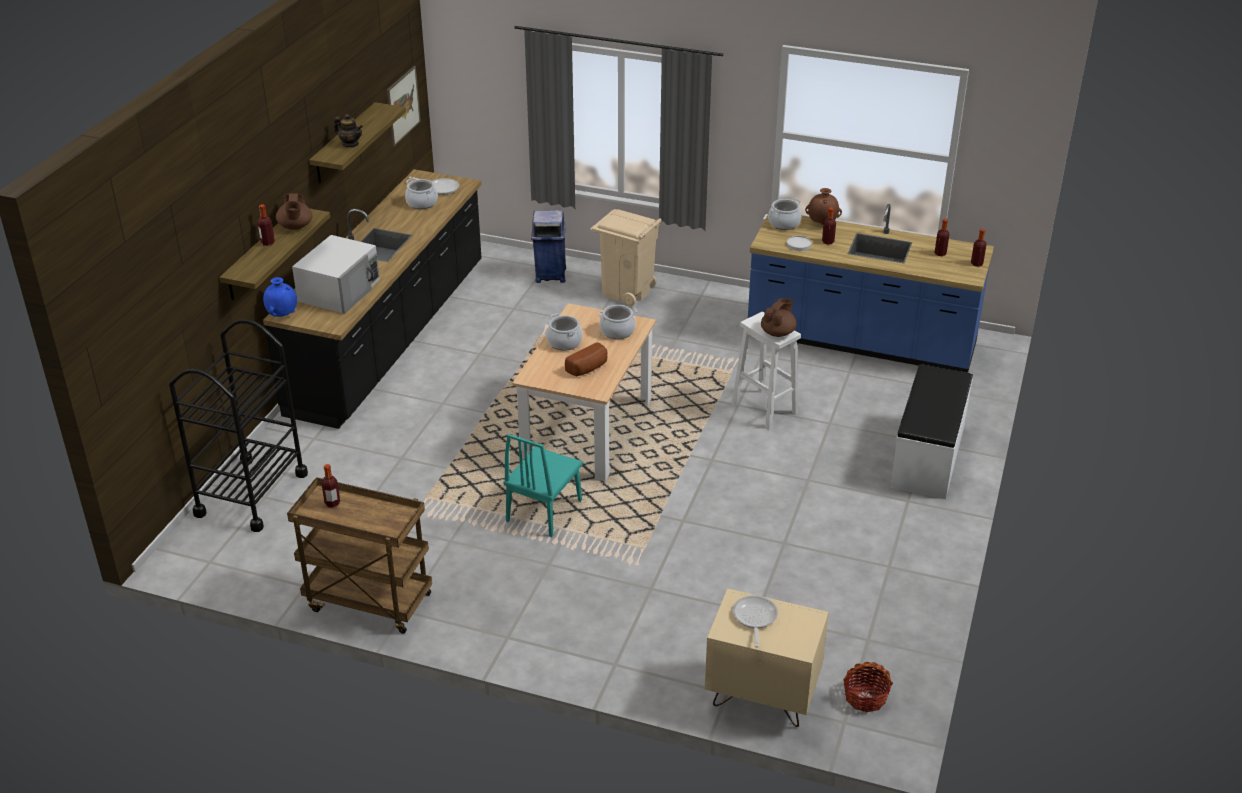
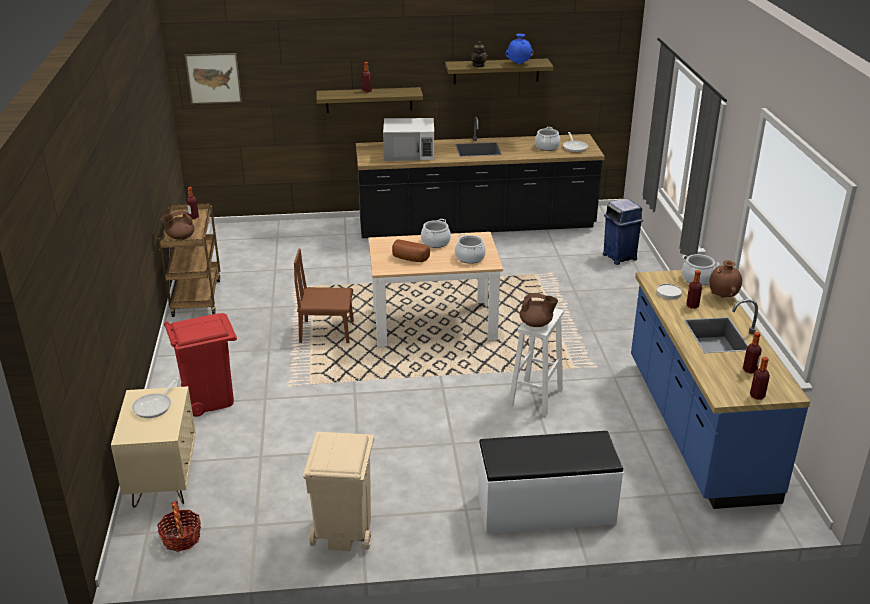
camera: 65 degrees right, 5 degrees down
black cart [169,319,308,532] -> none
blue vase [263,277,297,317] -> blue vase moved to [505,34,534,64]
brown teapot [276,193,313,230] -> brown teapot moved to [161,210,195,240]
picture [387,66,421,147] -> picture moved to [185,53,242,104]
turquoise chair [503,434,583,537] -> brown chair [294,248,354,343]
beige trash can [590,209,662,306] -> beige trash can moved to [303,432,374,551]
frying pan [733,595,778,647] -> frying pan turned 135 degrees clockwise [132,377,179,418]
none -> red trash can [164,313,237,417]

